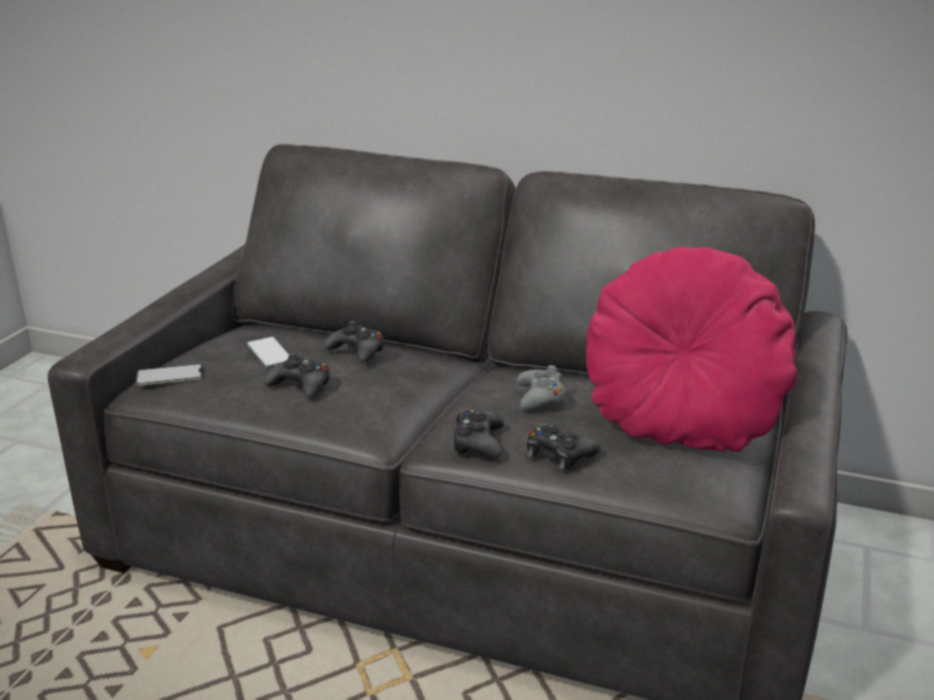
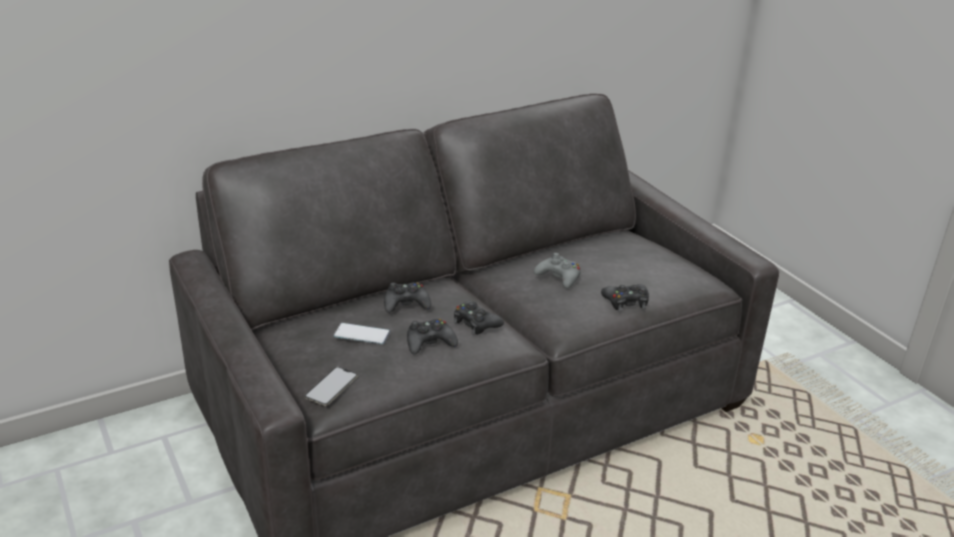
camera: 50 degrees left, 5 degrees up
black game controller [452,410,504,458] -> black game controller moved to [454,300,504,335]
pink pillow [586,247,797,452] -> none

